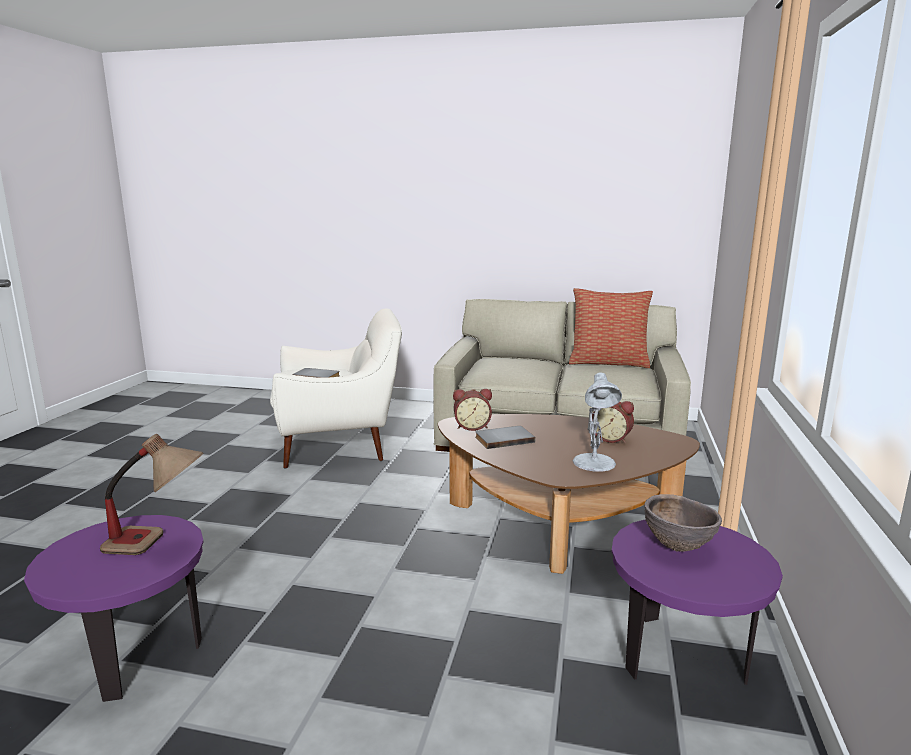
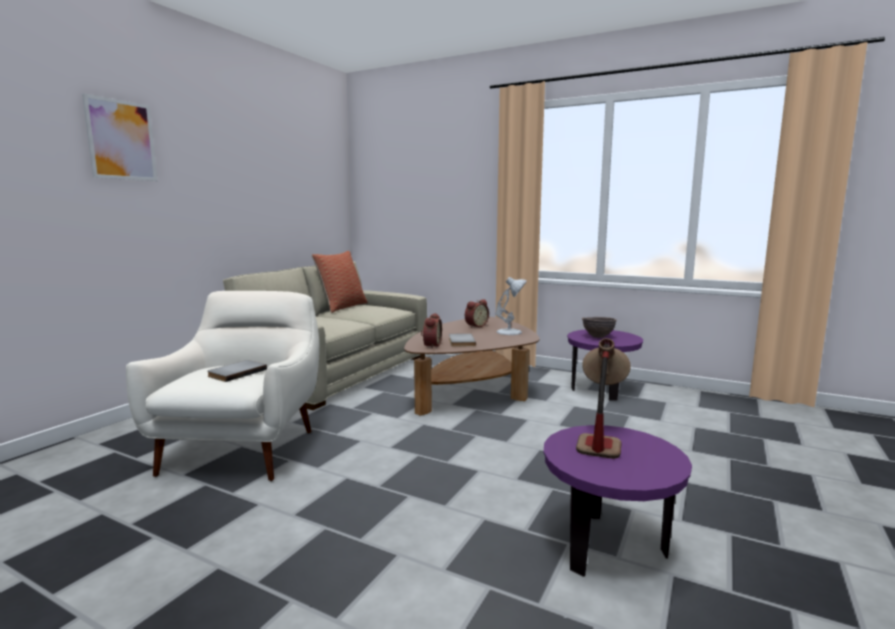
camera: 75 degrees left, 5 degrees down
none -> picture [82,93,157,181]

